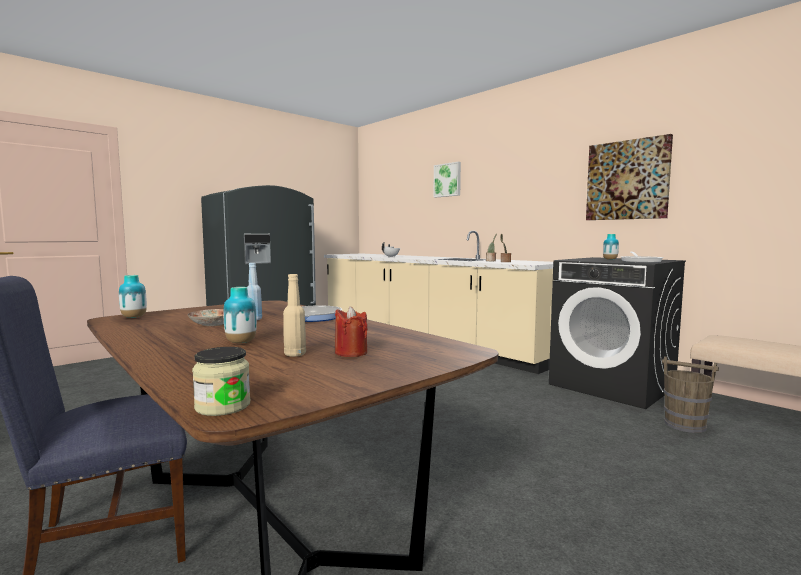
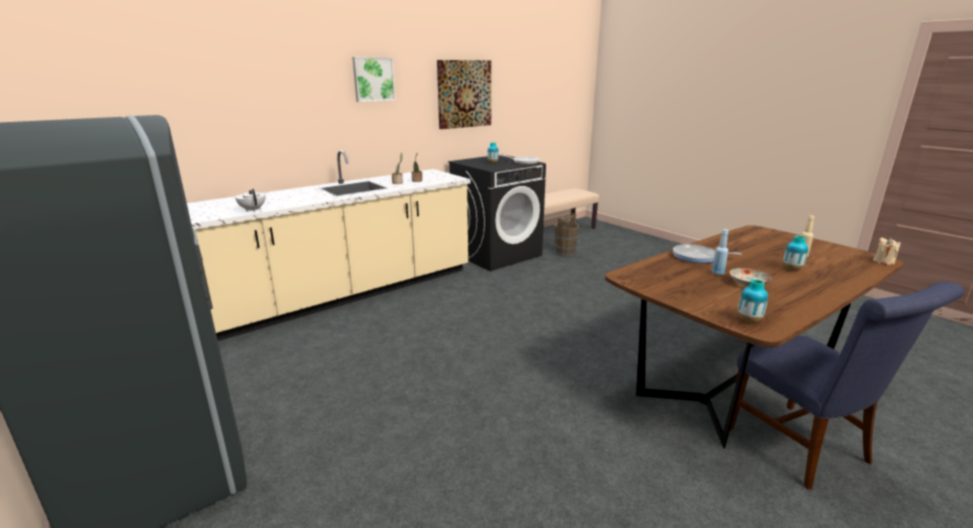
camera: 85 degrees left, 15 degrees up
jar [192,347,250,416] -> beige candle [873,237,900,265]
red candle [335,306,368,357] -> none
picture [434,162,461,197] -> picture moved to [352,57,396,102]

